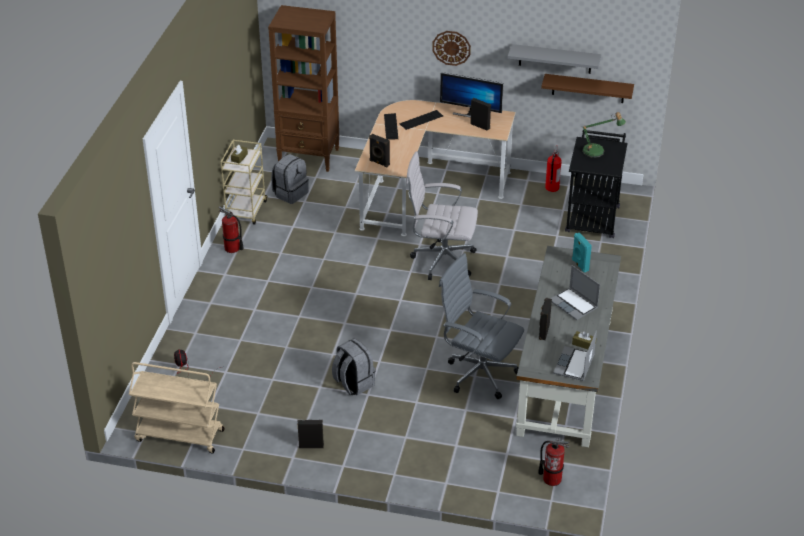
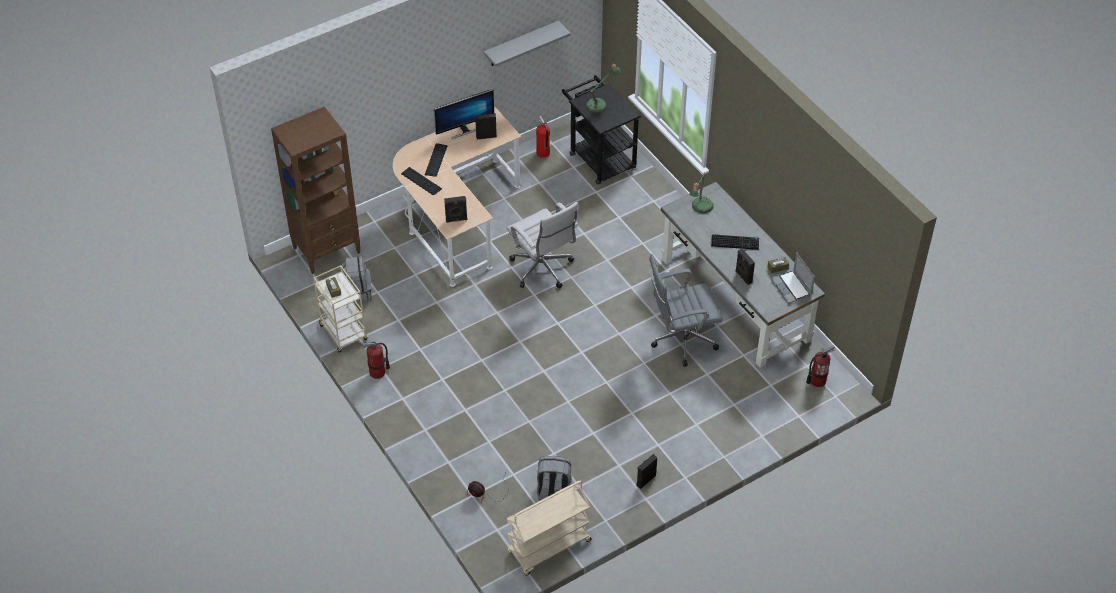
camera: 45 degrees left, 10 degrees up
grey backpack [332,338,376,396] -> grey backpack moved to [537,456,572,500]
white office chair [406,151,478,280] -> white office chair turned 90 degrees counterclockwise [506,202,579,288]
wall clock [432,31,471,66] -> none
brown shelf [541,74,634,103] -> none
laptop [550,265,600,320] -> keyboard [711,234,759,250]
turquoise speaker [572,233,592,273] -> table lamp [689,174,713,214]

